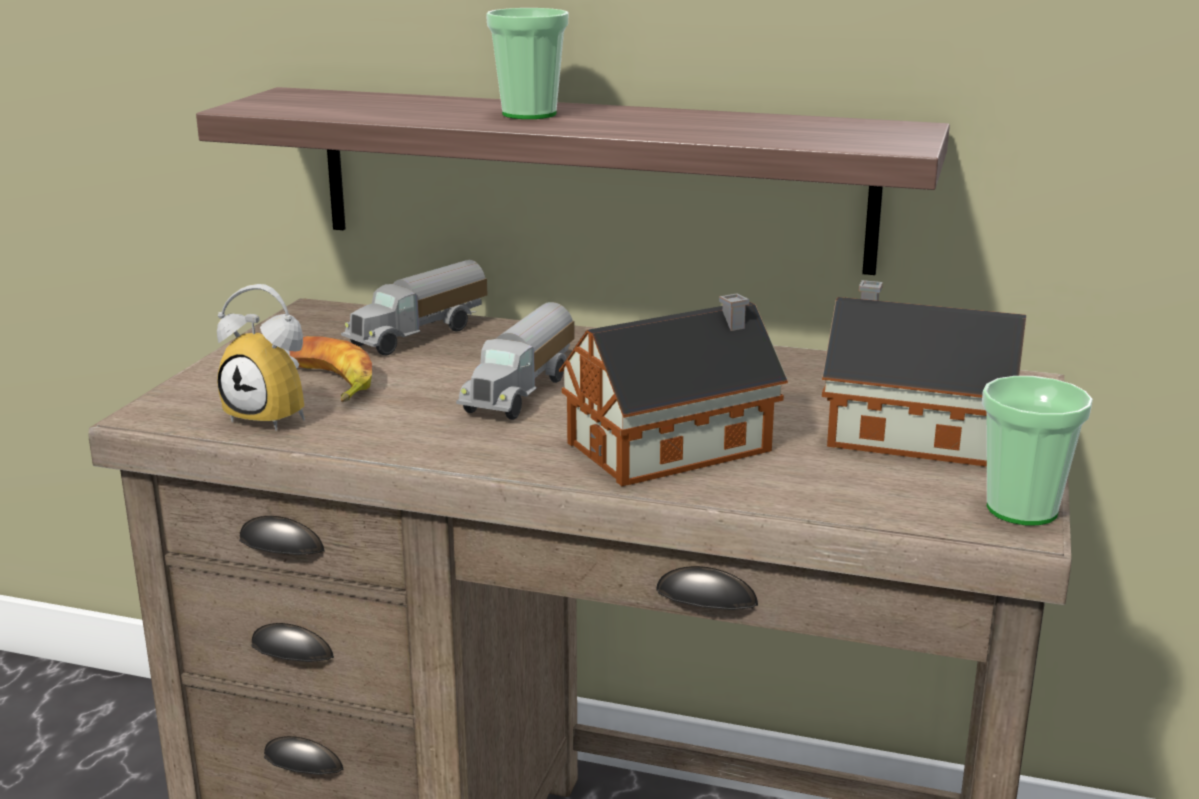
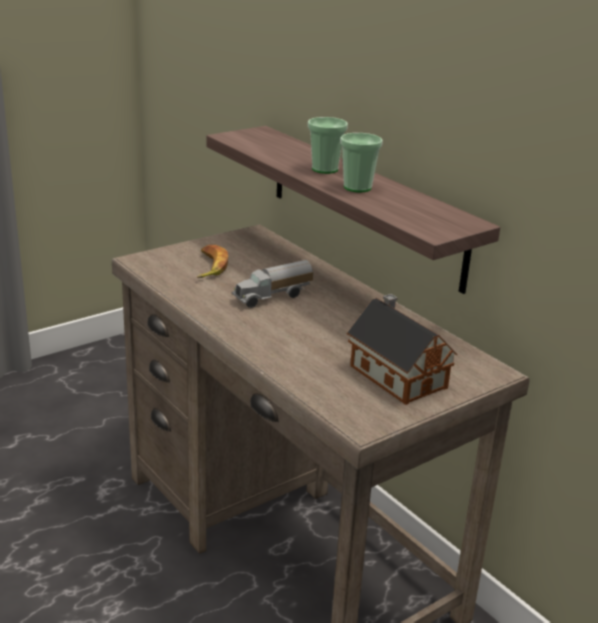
camera: 35 degrees right, 5 degrees up
alarm clock [217,284,305,431] -> none
toy truck [341,260,488,355] -> none
toy house [559,293,788,486] -> none
cup [982,376,1093,525] -> cup moved to [340,133,383,192]

